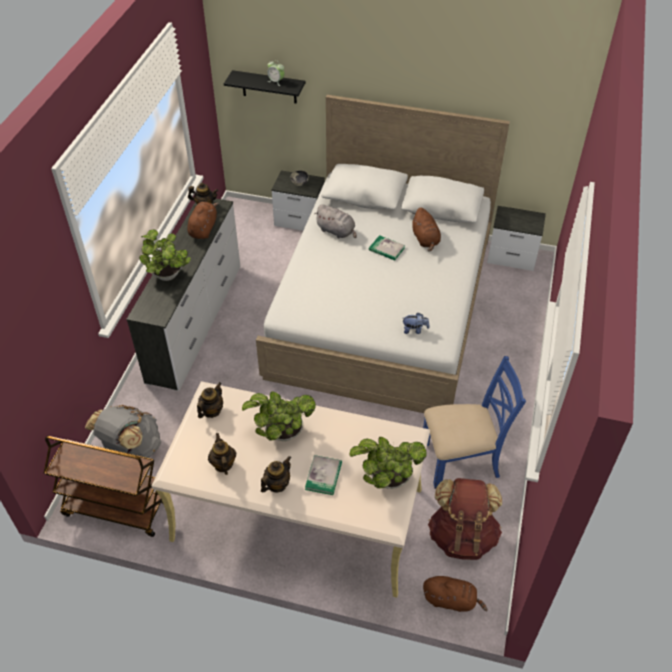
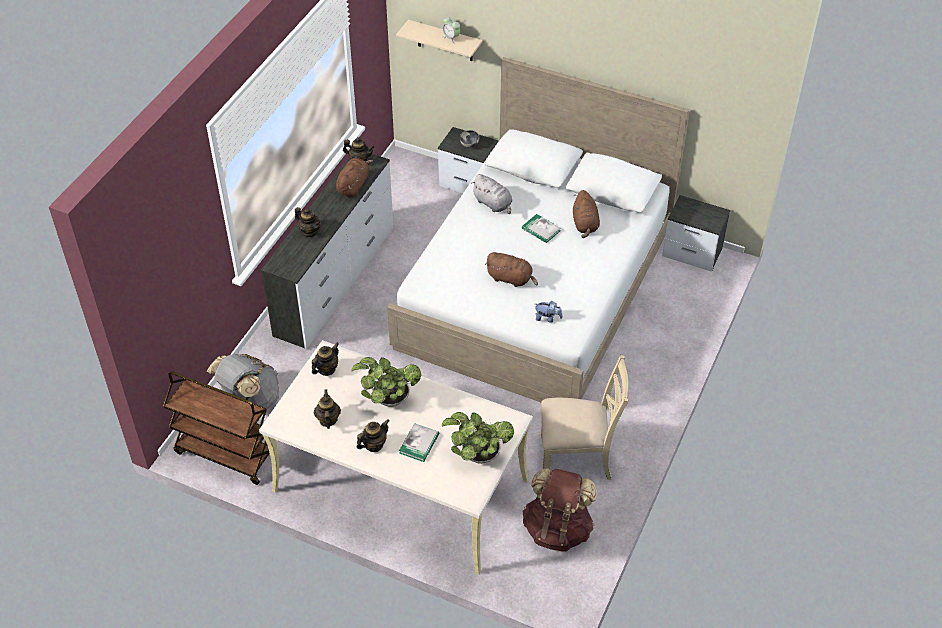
camera: 10 degrees right, 0 degrees up
potted plant [139,229,191,281] -> teapot [295,207,321,237]
black shelf [224,70,306,104] -> beige shelf [396,20,482,61]
blue chair [423,356,526,489] -> beige chair [541,355,628,480]
brown plush toy [423,576,488,612] -> brown plush toy moved to [485,252,538,287]

